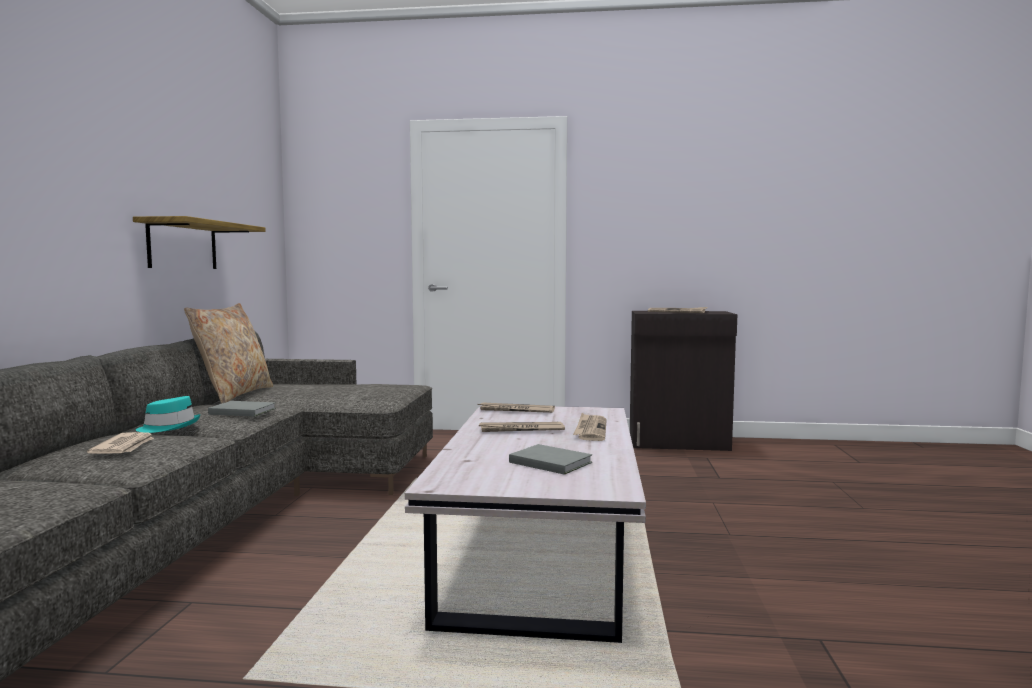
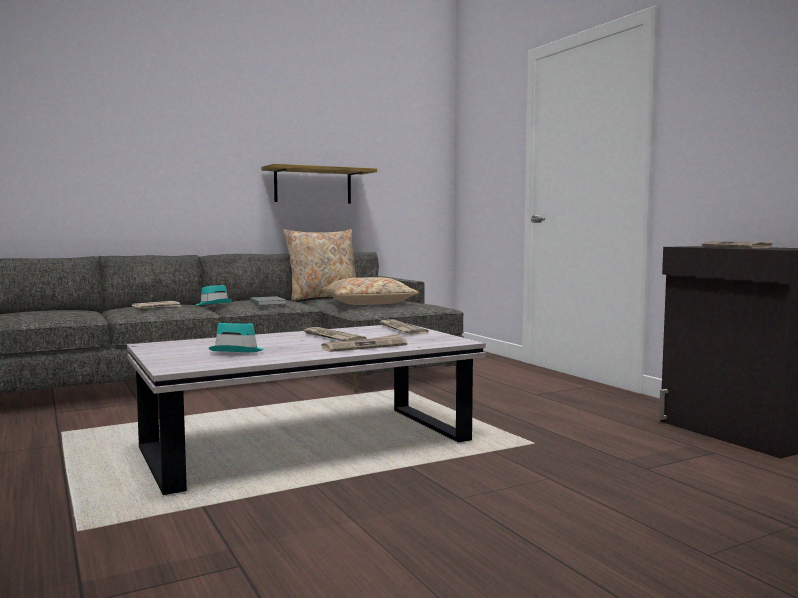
camera: 55 degrees right, 0 degrees up
grey book [509,444,592,475] -> turquoise hat [209,323,264,352]
none -> beige pillow [321,277,419,305]

